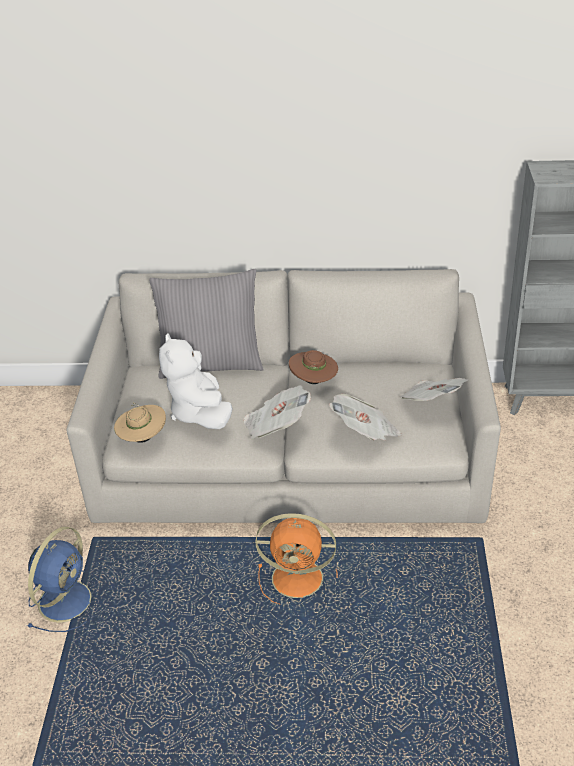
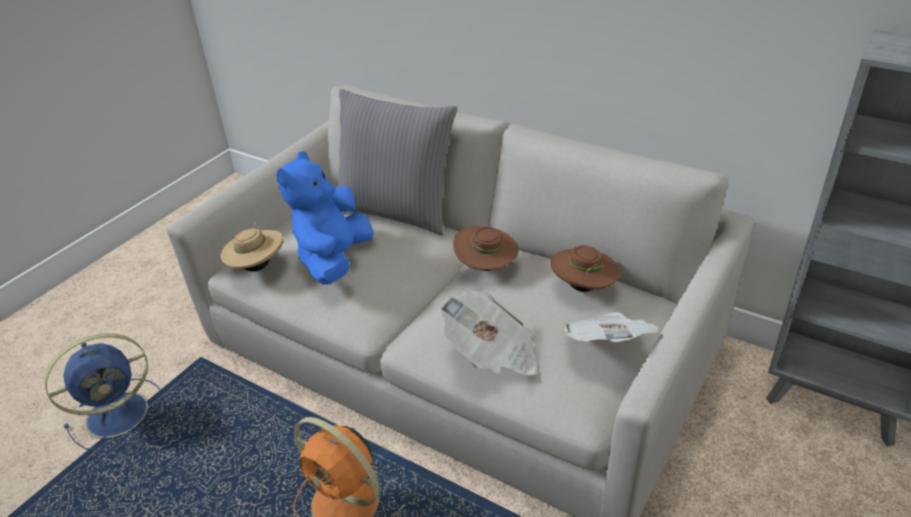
camera: 30 degrees right, 0 degrees up
white plush toy [159,333,233,429] -> blue plush toy [276,151,374,285]
newspaper [243,386,311,440] -> none
none -> brown hat [551,245,619,292]

